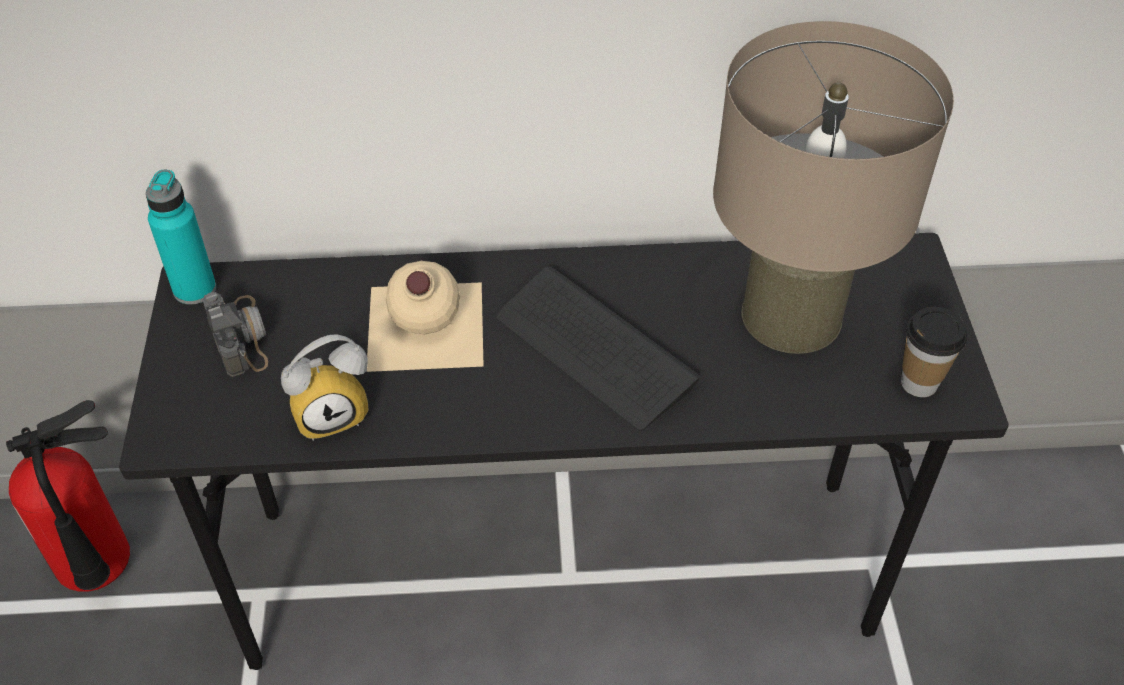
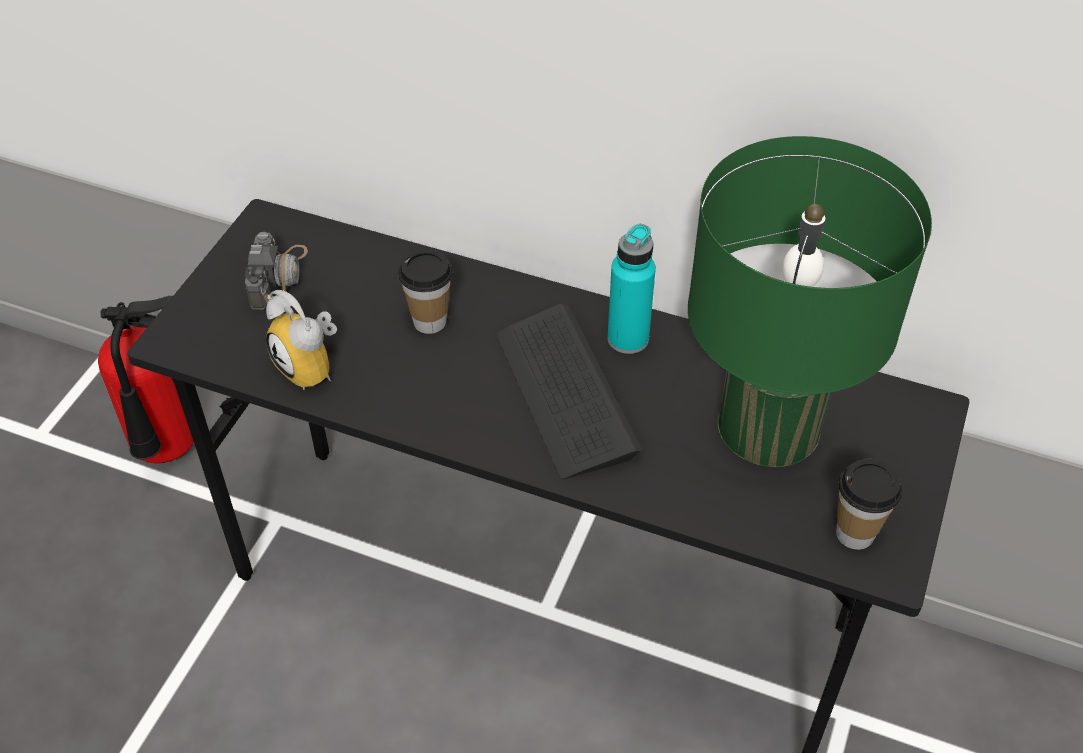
camera: 25 degrees right, 0 degrees up
turquoise bottle [146,170,216,305] -> turquoise bottle moved to [607,224,656,354]
alarm clock [281,334,369,441] -> alarm clock turned 45 degrees clockwise [266,290,337,390]
beige bottle [366,261,484,372] -> cup [398,249,453,334]
beige table lamp [713,21,954,354] -> green table lamp [688,136,932,467]

